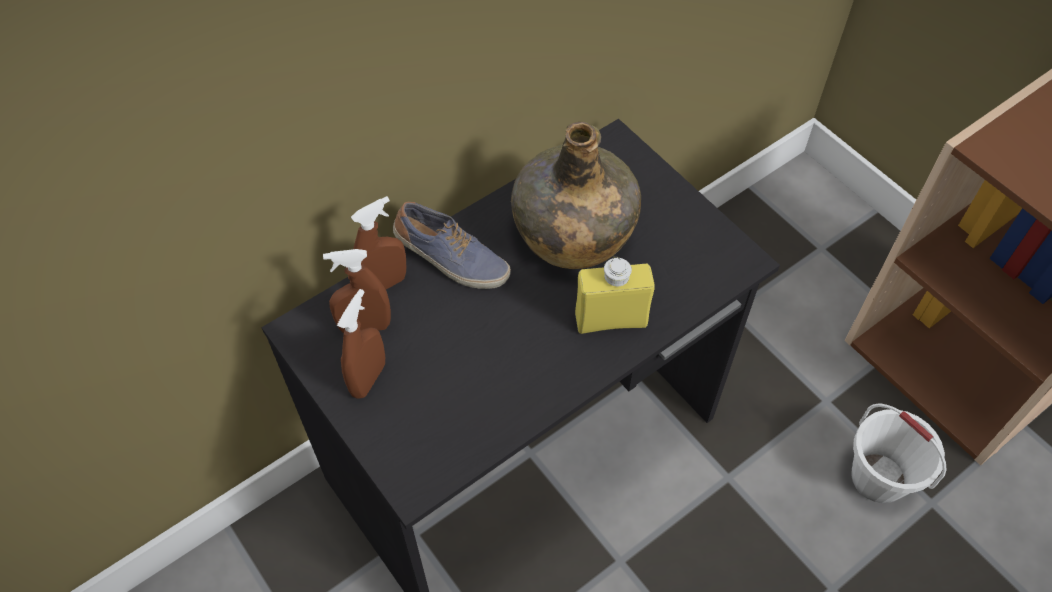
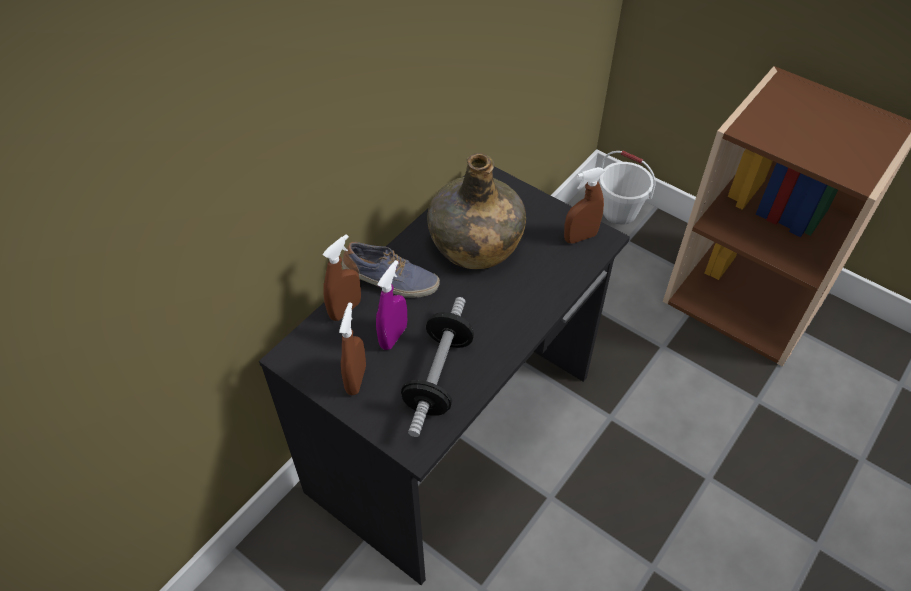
camera: 15 degrees left, 5 degrees down
brown spray bottle [323,249,391,333] -> brown spray bottle moved to [564,167,605,243]
yellow bottle [575,256,654,334] -> none
white bucket [851,403,947,503] -> white bucket moved to [599,151,656,225]
none -> purple spray bottle [376,260,407,350]
none -> dumbbell [401,297,474,437]

